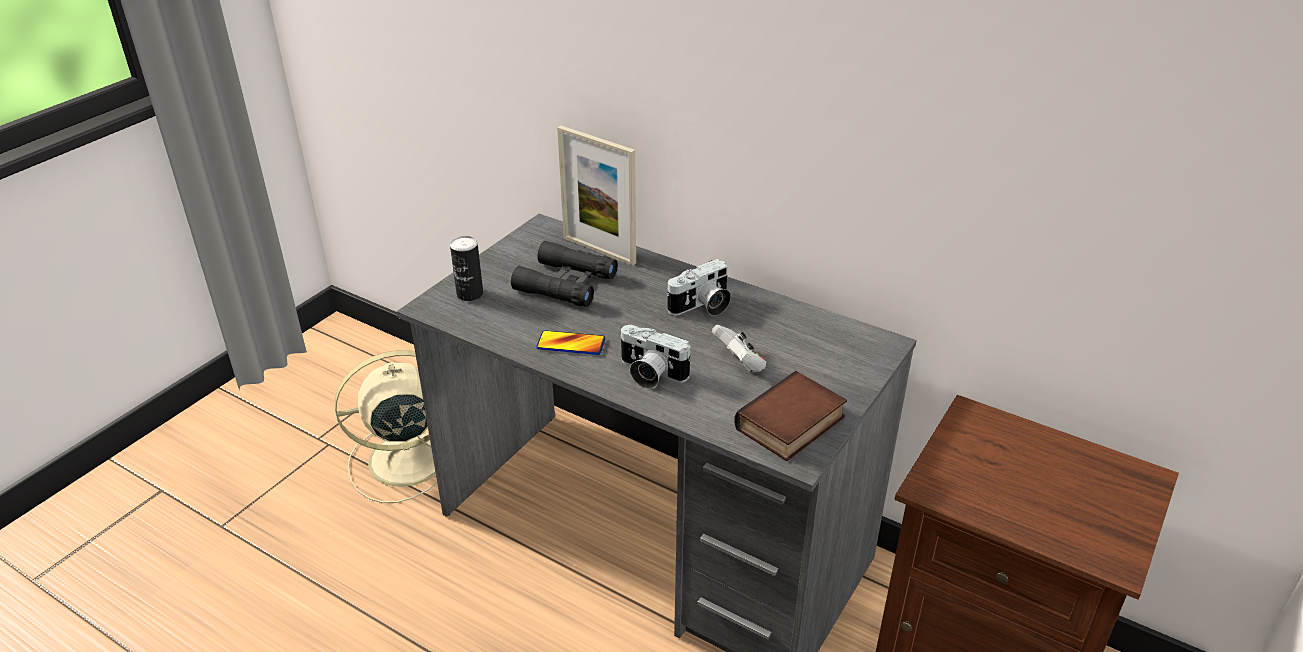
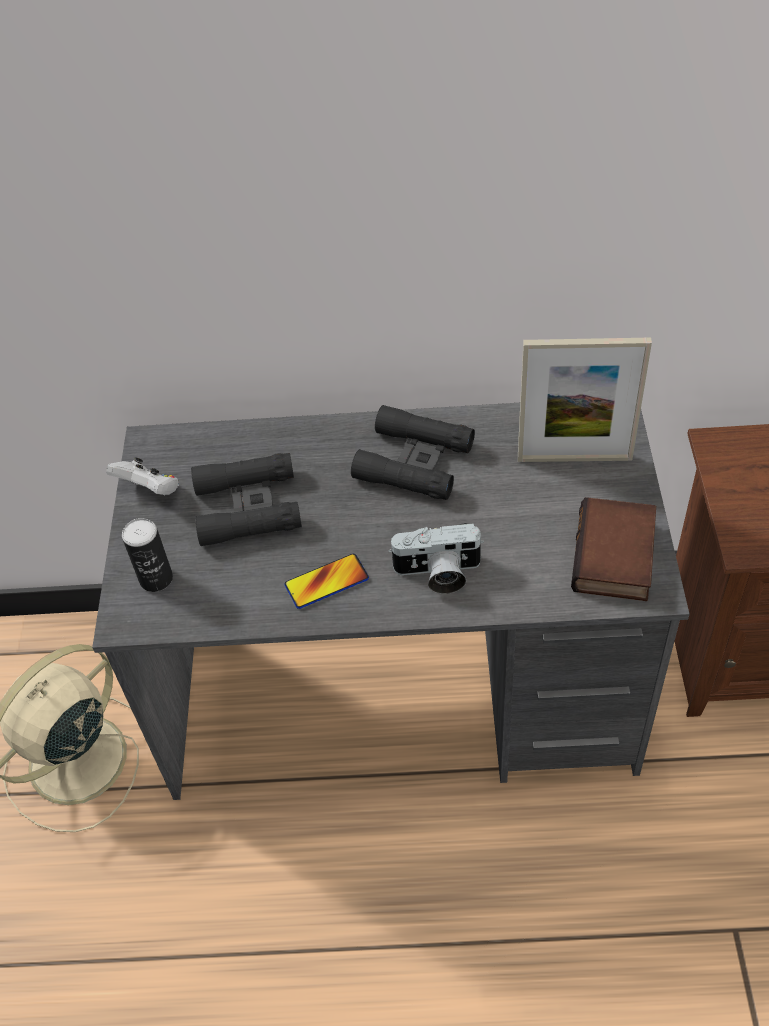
camera: 30 degrees left, 15 degrees up
picture frame [557,126,636,266] -> picture frame moved to [518,338,652,462]
camera [667,259,731,316] -> black binoculars [351,405,475,500]
white game controller [712,325,766,372] -> white game controller moved to [106,457,179,496]

